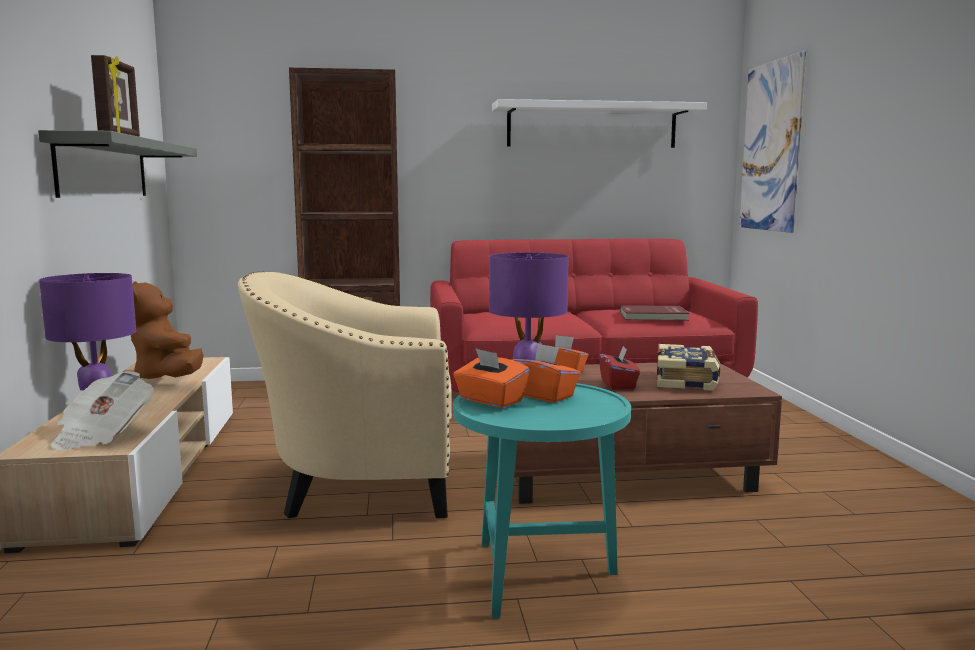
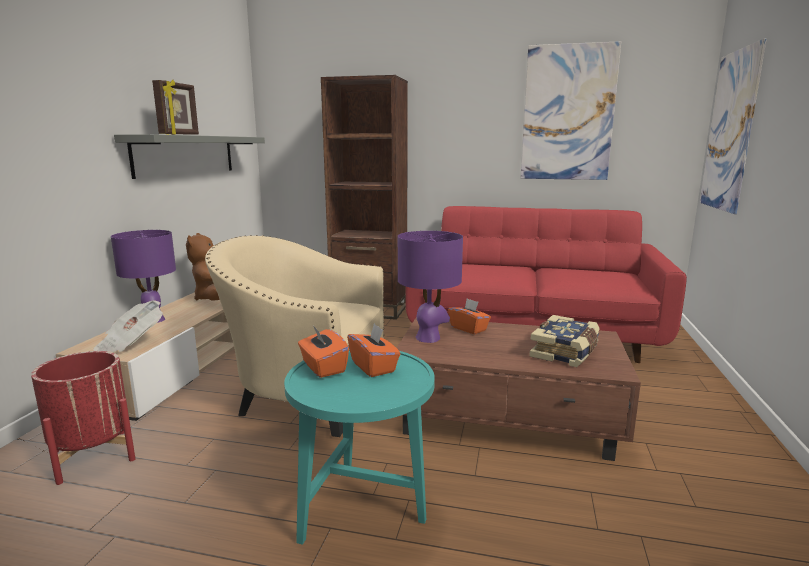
camera: 20 degrees right, 5 degrees up
white shelf [492,99,707,148] -> picture [521,41,621,180]
red tissue box [599,346,640,390] -> none
red book [620,305,689,321] -> none
none -> red planter [31,351,136,485]

